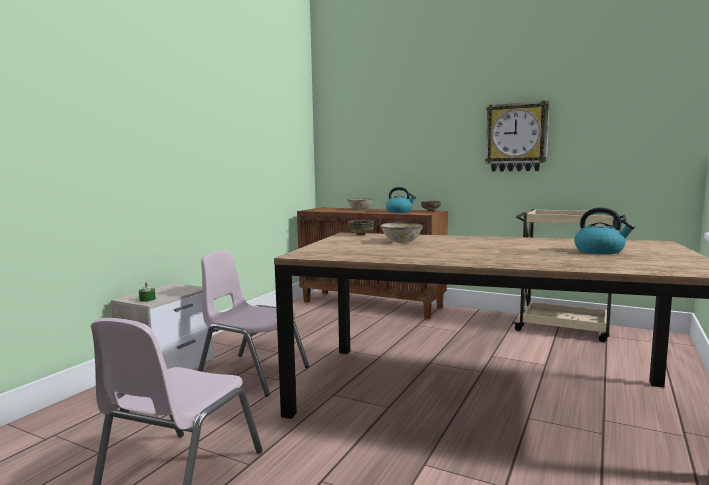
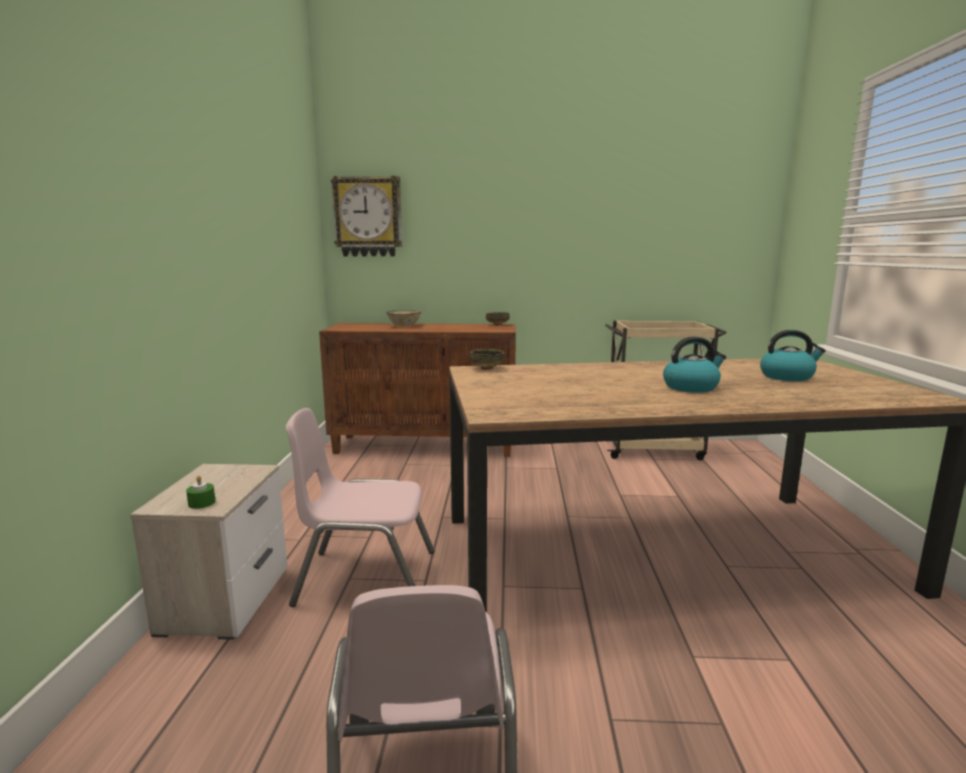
camera: 25 degrees left, 5 degrees up
bowl [380,222,423,243] -> none
kettle [386,187,416,213] -> kettle moved to [663,336,726,393]
wall clock [485,101,549,172] -> wall clock moved to [331,176,402,256]

